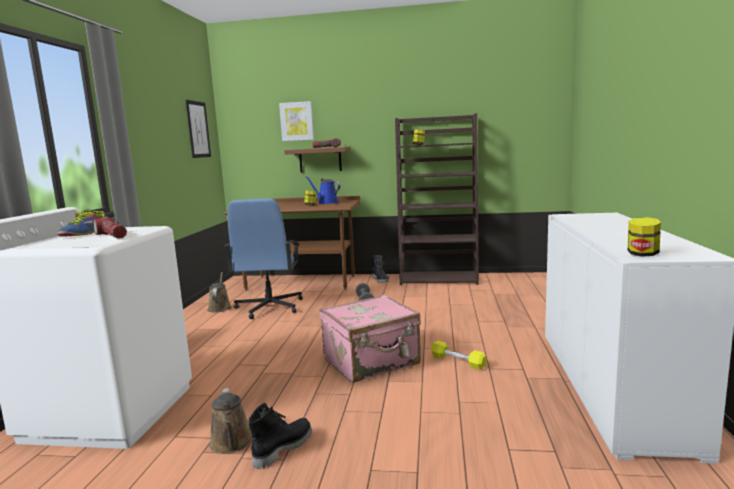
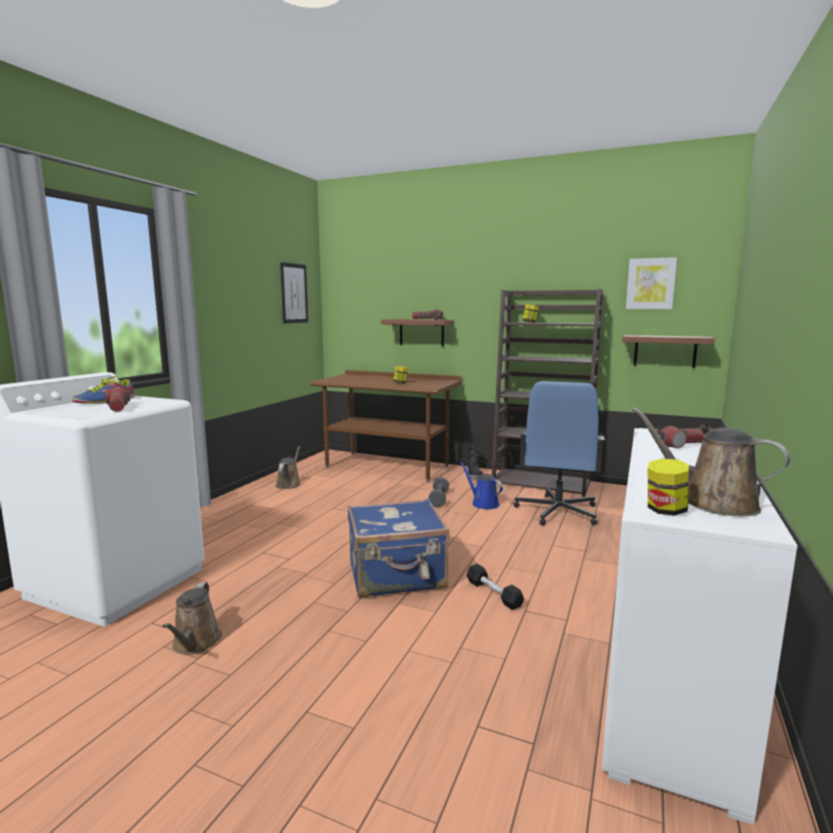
camera: 15 degrees right, 0 degrees up
blue office chair [224,199,303,319] -> blue office chair moved to [513,381,605,526]
black boot [248,402,312,469] -> none
picture [279,101,314,141] -> picture moved to [626,257,677,309]
blue watering can [306,176,340,204] -> blue watering can moved to [461,462,503,509]
pink suitcase [319,294,421,383] -> blue suitcase [347,499,449,598]
yellow dumbbell [431,340,487,370] -> black dumbbell [467,564,524,610]
none -> shelf [622,335,715,368]
none -> brown watering can [632,407,790,516]
none -> flashlight [657,426,714,448]

